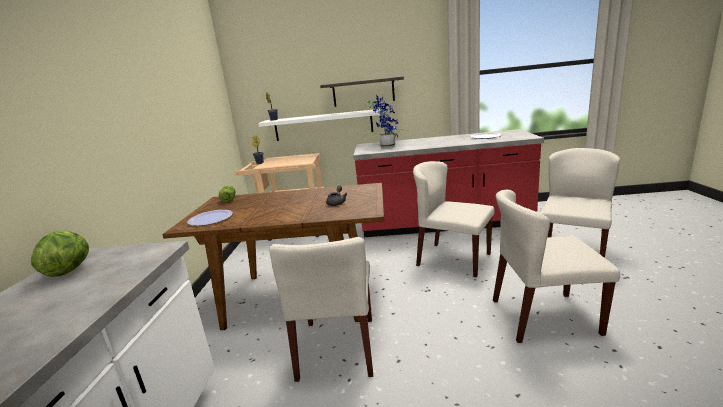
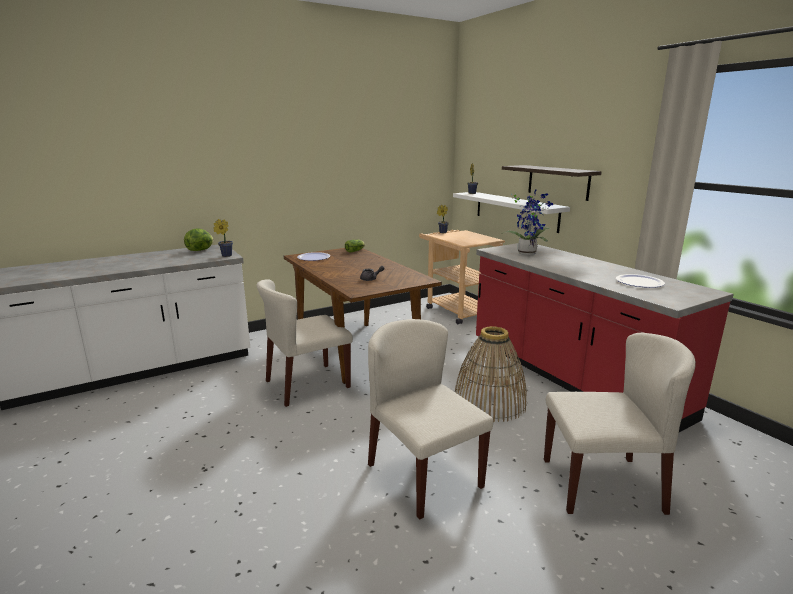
camera: 55 degrees right, 0 degrees up
beige chair [413,161,494,277] -> basket [455,326,527,422]
none -> potted plant [213,219,233,257]

